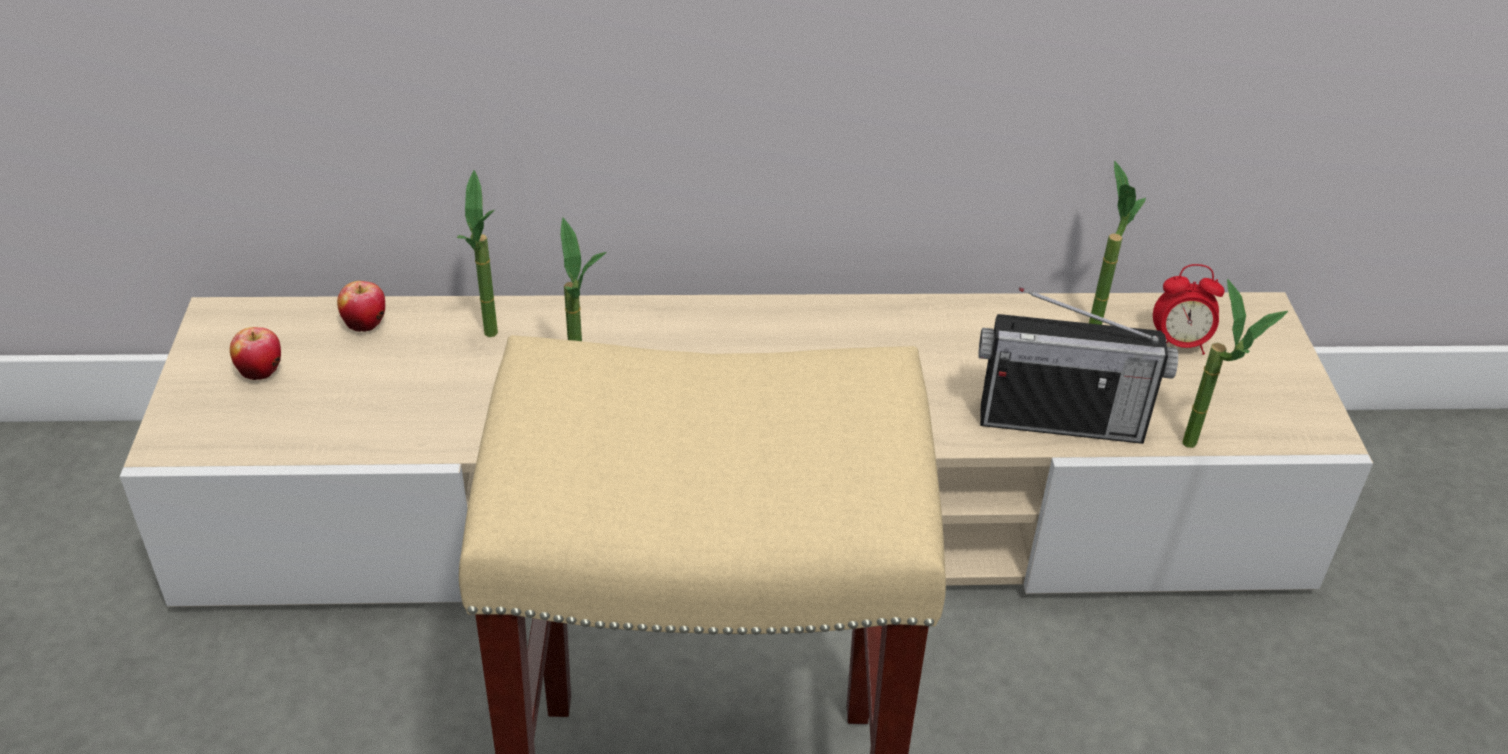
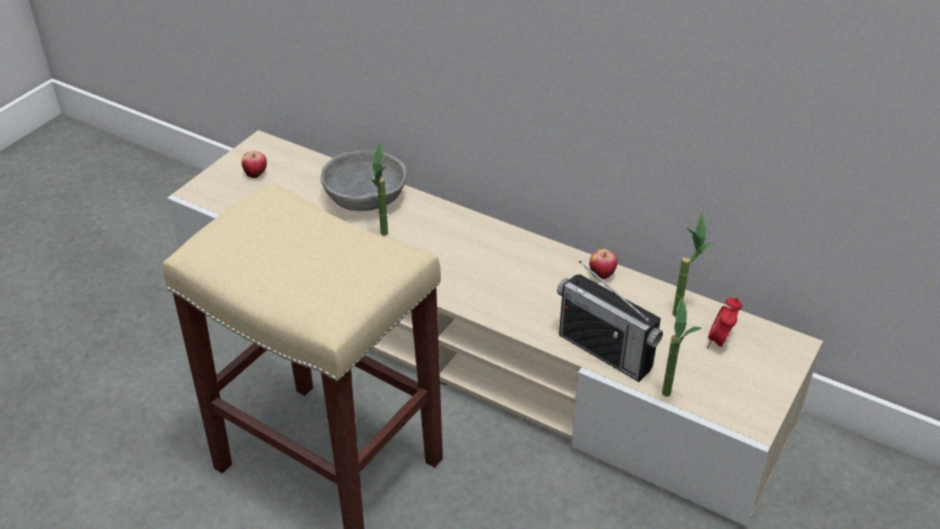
camera: 35 degrees right, 0 degrees up
apple [337,281,385,332] -> apple moved to [589,249,618,280]
potted plant [457,170,498,337] -> grey bowl [321,150,406,211]
alarm clock [1153,264,1225,355] -> alarm clock turned 75 degrees clockwise [707,297,742,348]

